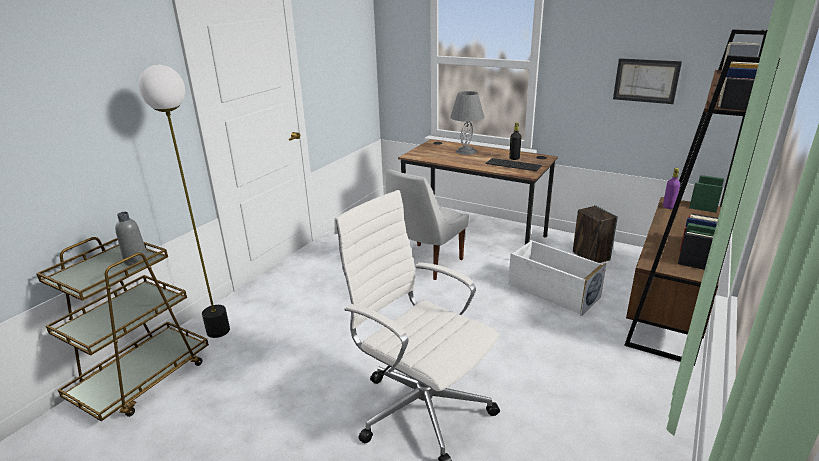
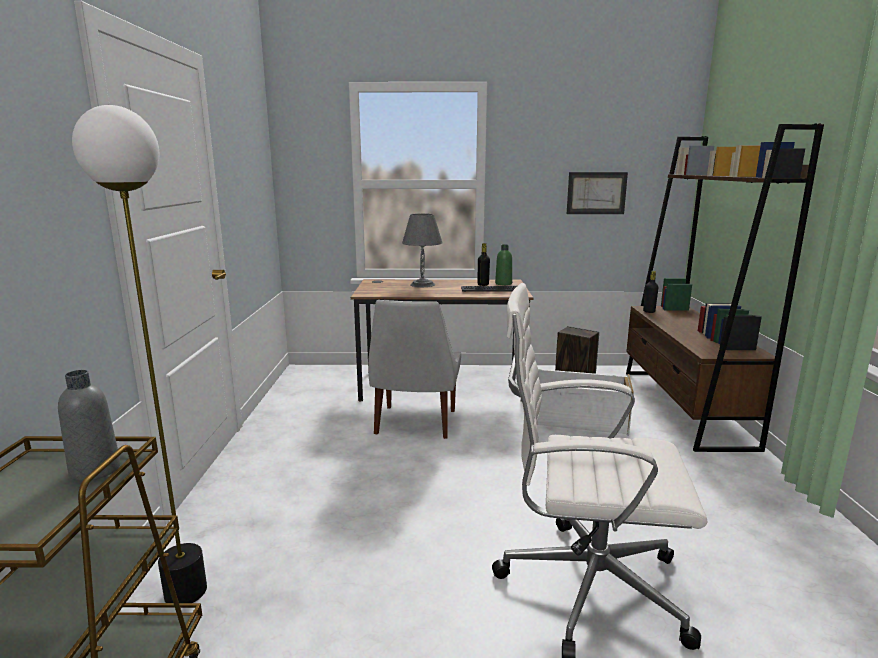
camera: 30 degrees left, 10 degrees down
purple bottle [663,168,680,209] -> black bottle [643,271,659,313]
none -> green bottle [495,245,512,285]

